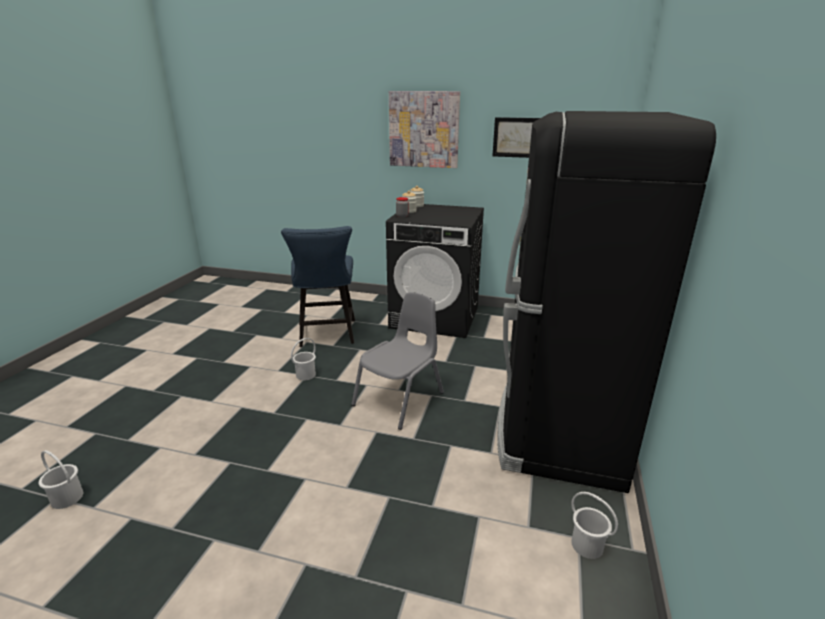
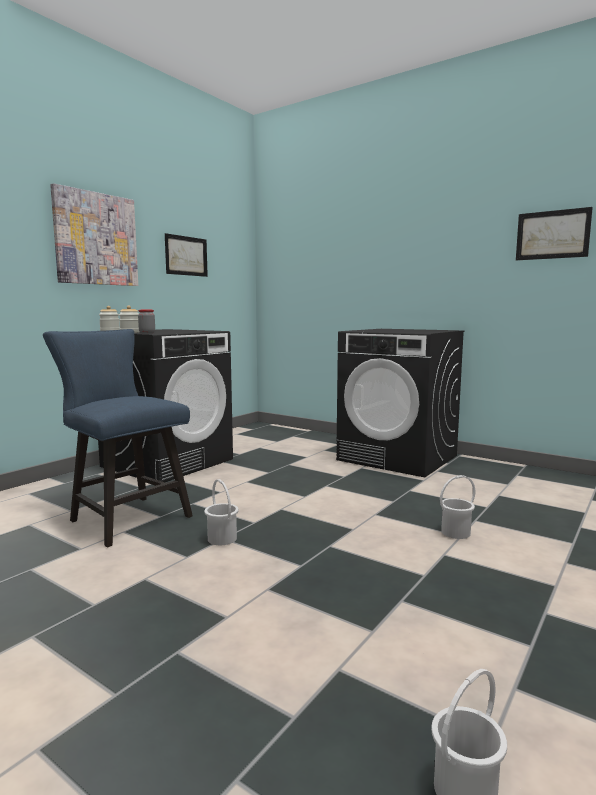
camera: 70 degrees left, 15 degrees down
blue chair [281,226,355,347] -> blue chair turned 150 degrees counterclockwise [43,329,193,547]
grey chair [351,292,444,430] -> none
black fridge [497,111,716,493] -> black washing machine [336,329,465,477]
white bucket [571,492,618,559] -> white bucket moved to [440,475,475,539]
none -> picture [516,207,593,260]

